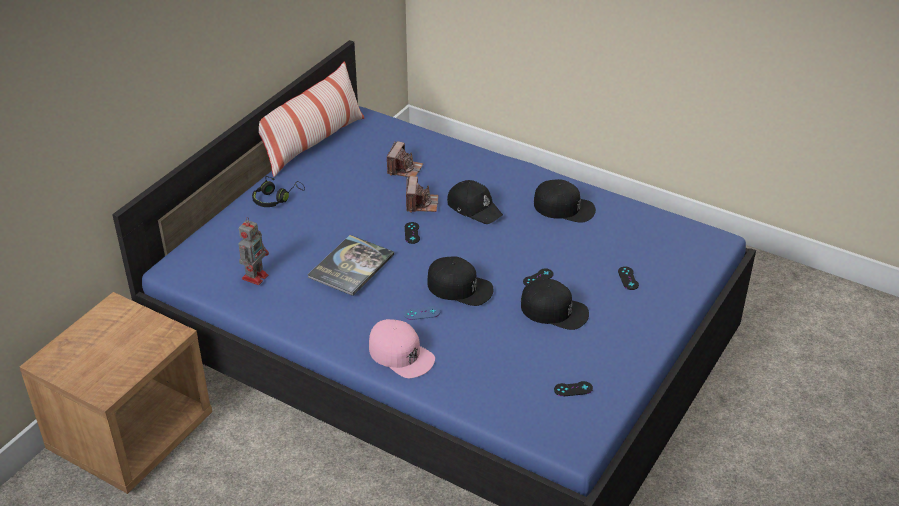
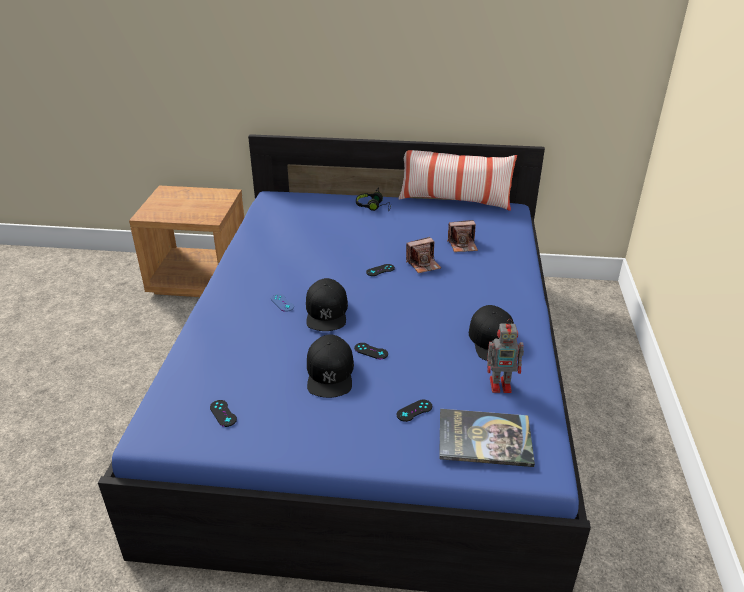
camera: 65 degrees right, 5 degrees down
toy robot [238,217,269,285] -> toy robot moved to [487,319,524,393]
book [307,235,394,296] -> book moved to [439,409,535,467]
pink cap [369,319,435,378] -> none
black cap [447,180,503,224] -> none

